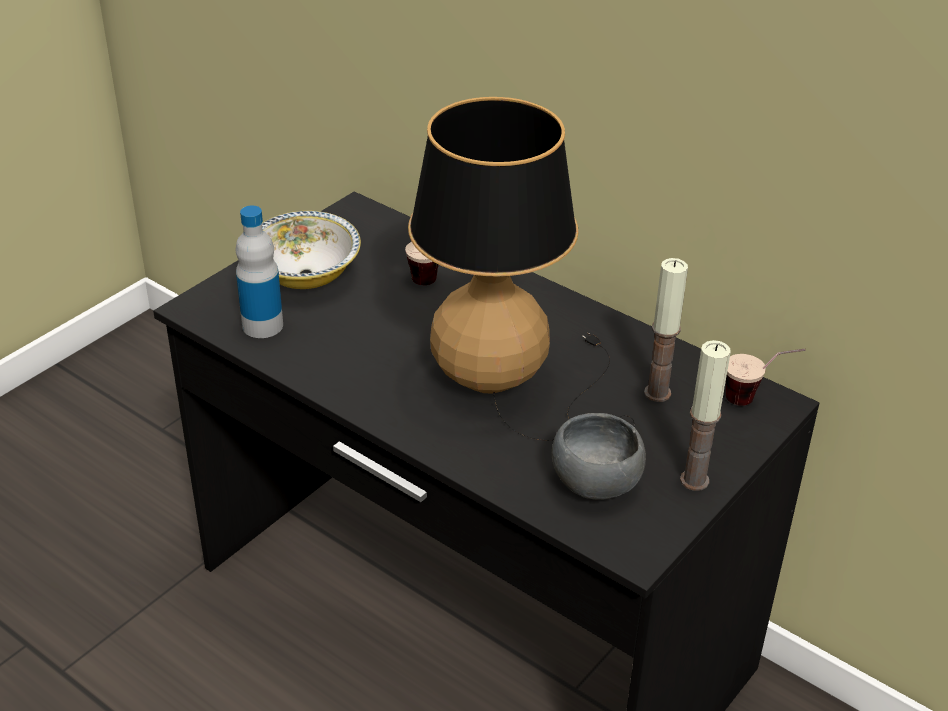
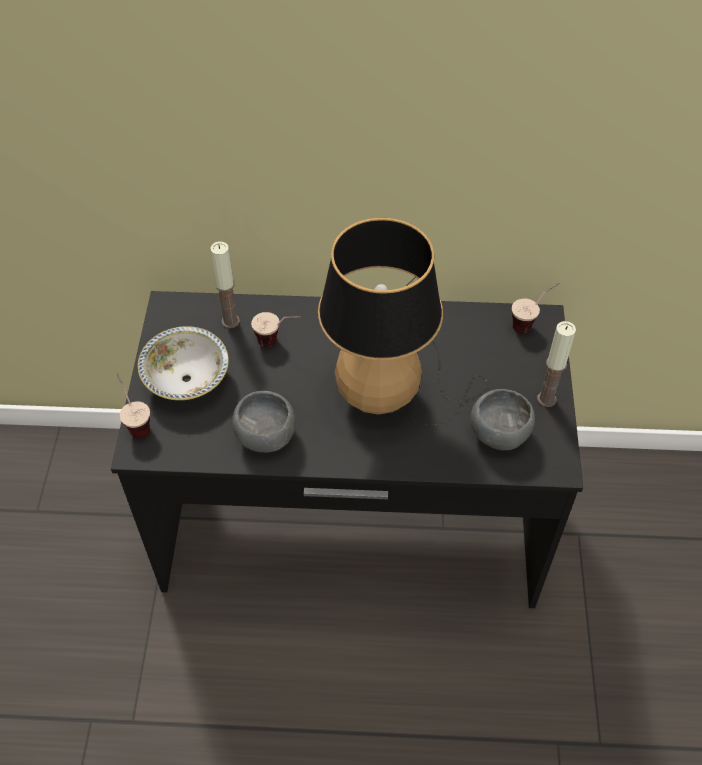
camera: 35 degrees left, 15 degrees up
bottle [236,206,283,338] -> none
candle [644,258,688,402] -> candle moved to [210,242,240,328]
none -> cup [116,373,150,438]
none -> grey bowl [232,391,296,452]

